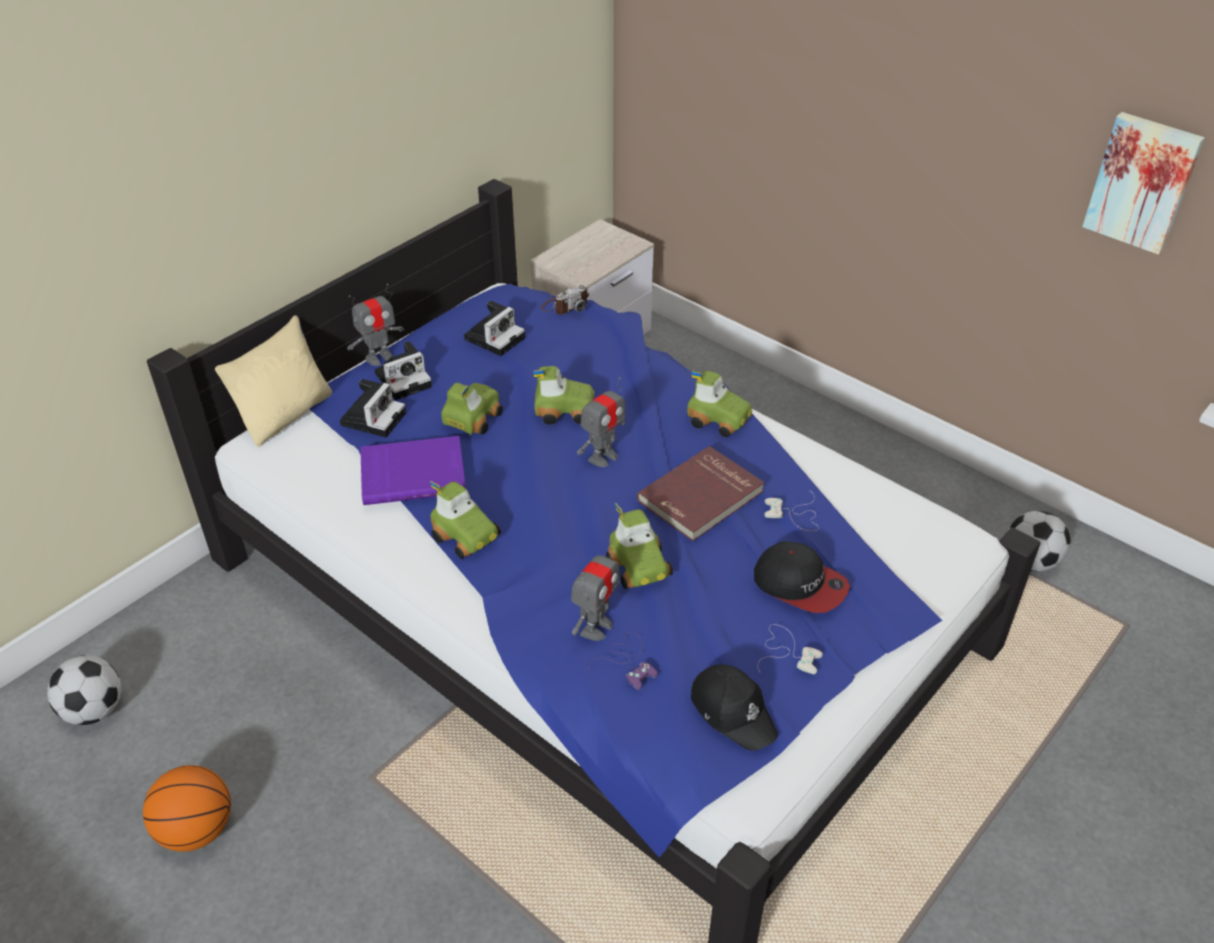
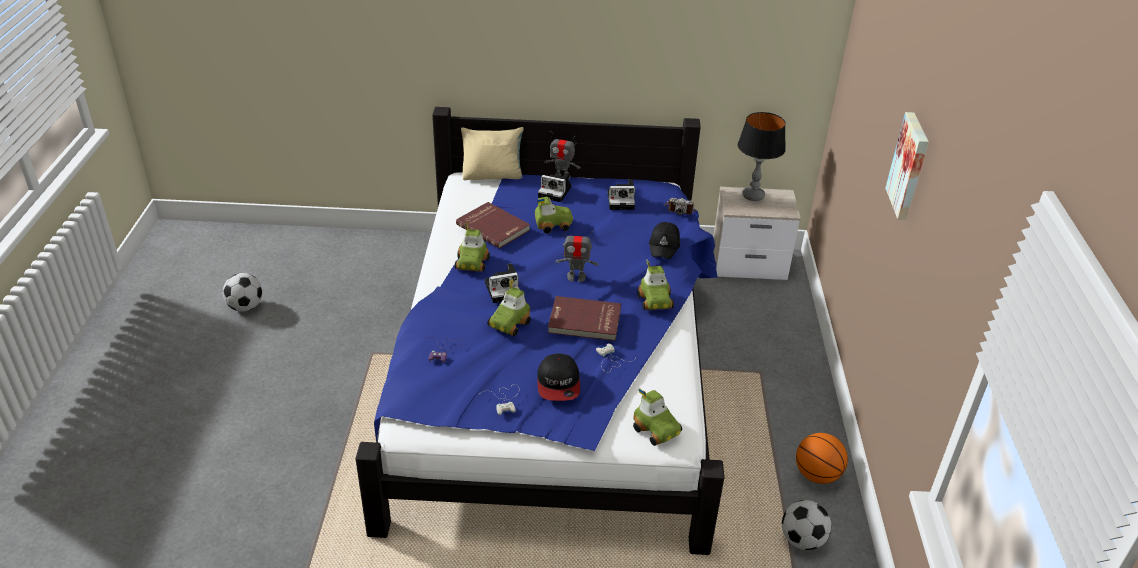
camera: 50 degrees right, 5 degrees down
football [47,655,121,725] -> football moved to [223,273,262,312]
basketball [143,765,231,852] -> basketball moved to [796,433,848,484]
camera [340,379,406,438] -> camera moved to [485,264,519,303]
purple book [360,436,466,505] -> red book [456,202,530,249]
toy car [533,366,594,425] -> toy car moved to [633,388,682,446]
toy robot [571,540,619,641] -> none
black cap [691,664,778,751] -> black cap moved to [649,222,680,259]
picture [1082,112,1205,255] -> picture moved to [885,112,929,220]
none -> table lamp [738,112,786,201]

